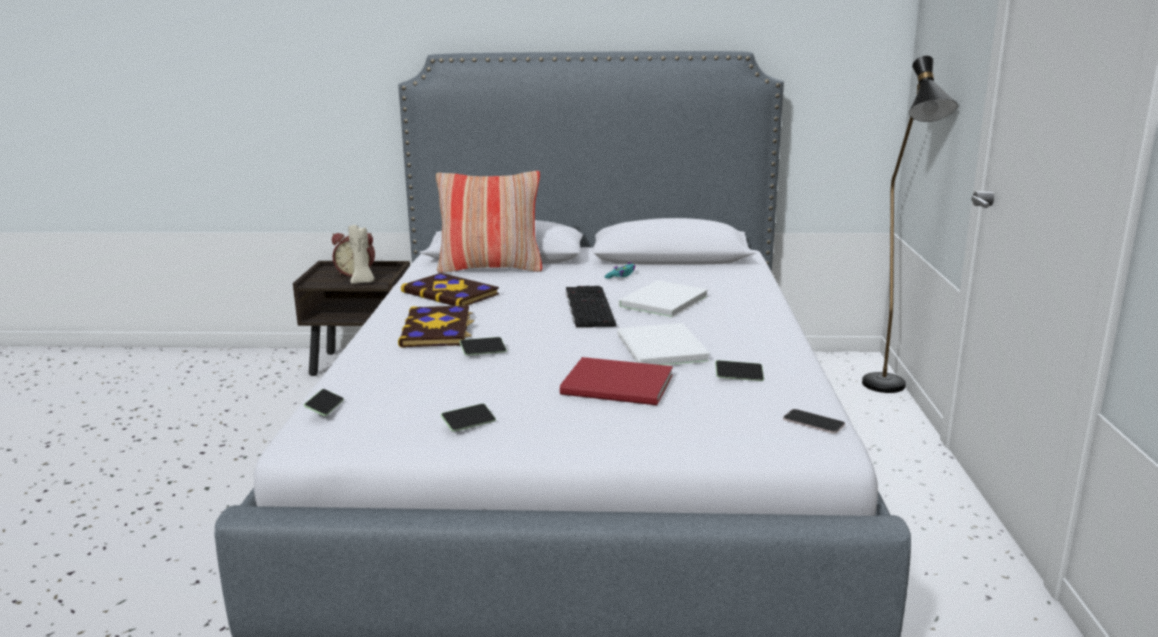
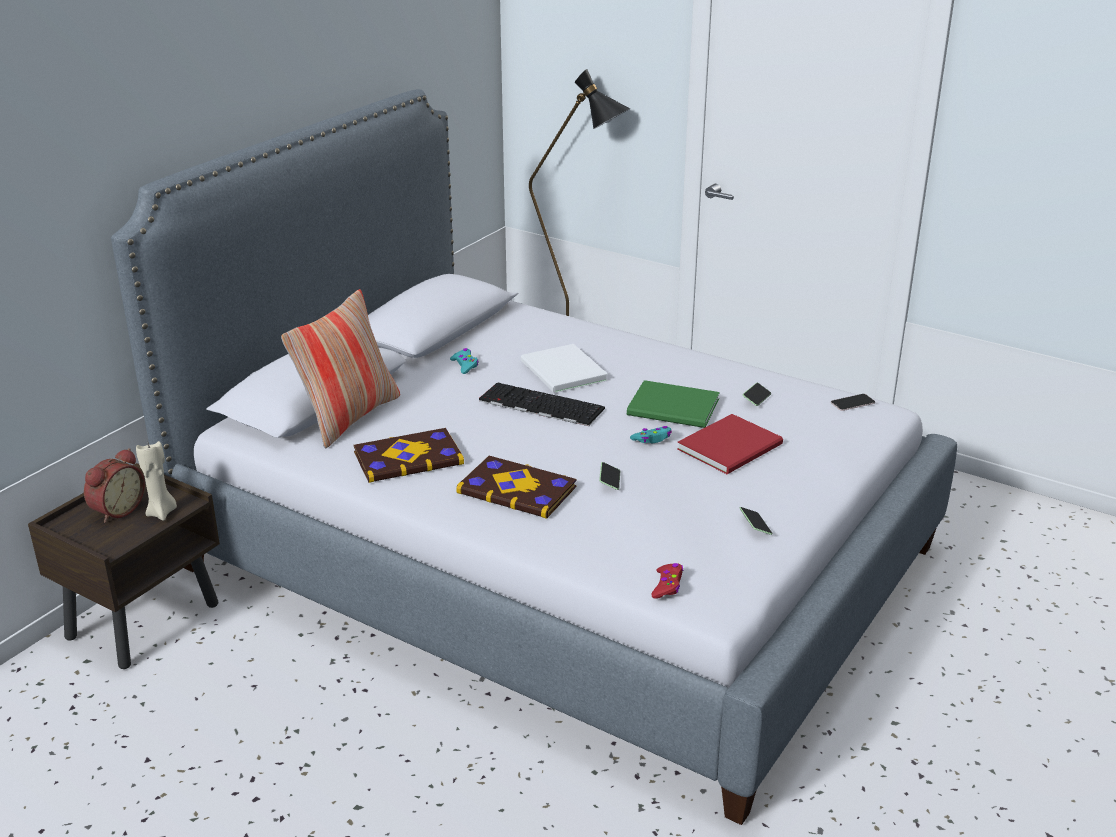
camera: 60 degrees left, 10 degrees up
phone [304,389,344,416] -> red game controller [651,563,683,599]
white book [617,323,710,366] -> green book [627,380,720,428]
none -> turquoise game controller [630,426,672,444]

